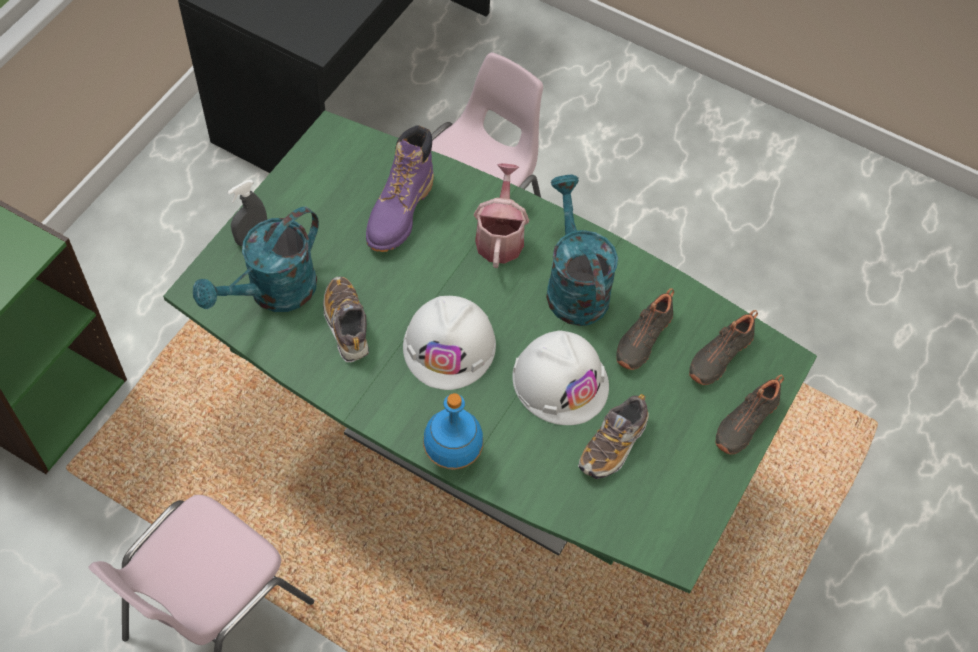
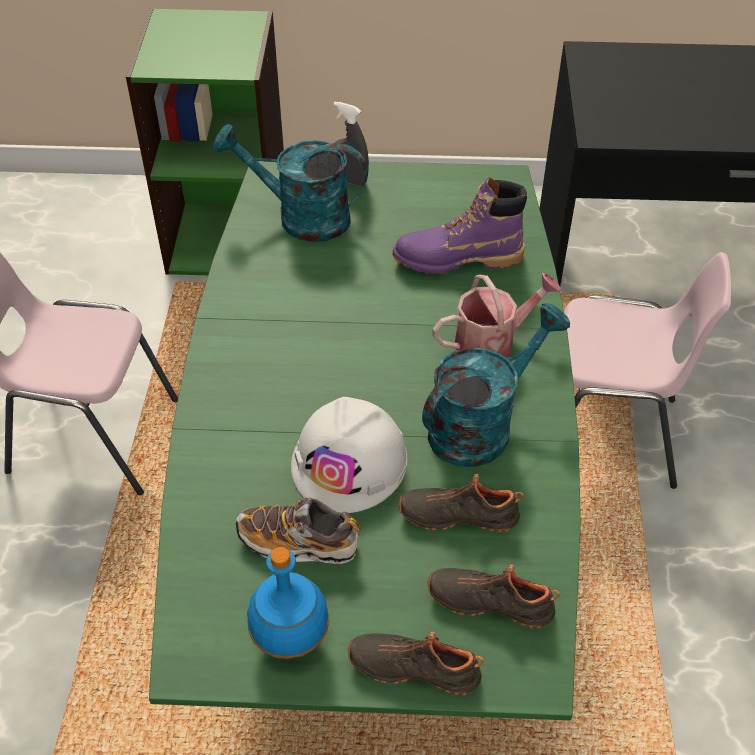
camera: 65 degrees right, 10 degrees down
shoe [323,276,369,363] -> none
white hard hat [403,296,496,390] -> none
blue bottle [423,393,483,470] -> blue bottle moved to [247,547,329,659]

